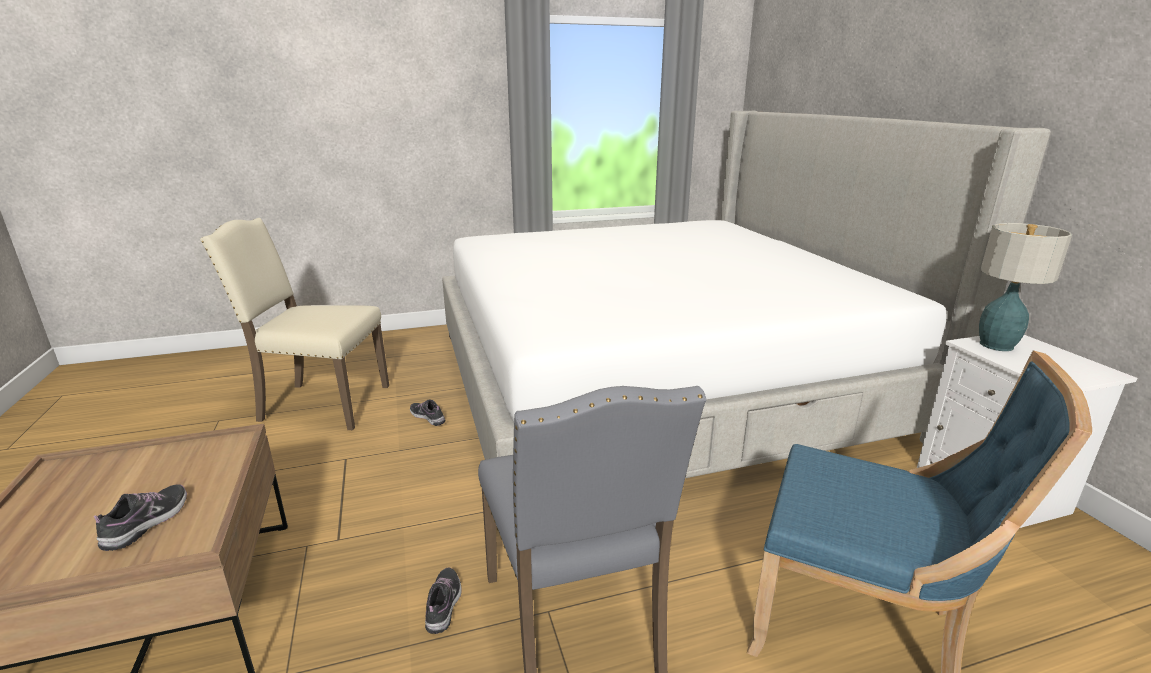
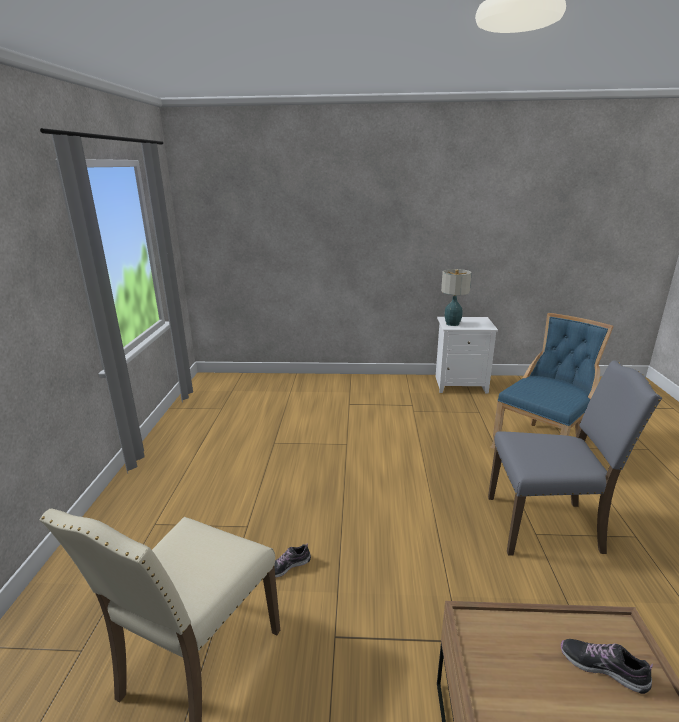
camera: 70 degrees left, 0 degrees up
shoe [425,568,462,634] -> none
bed [442,111,1051,478] -> none

